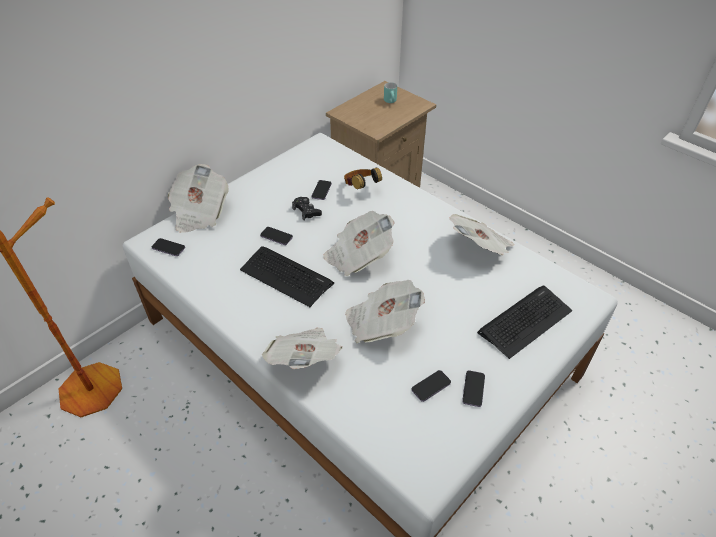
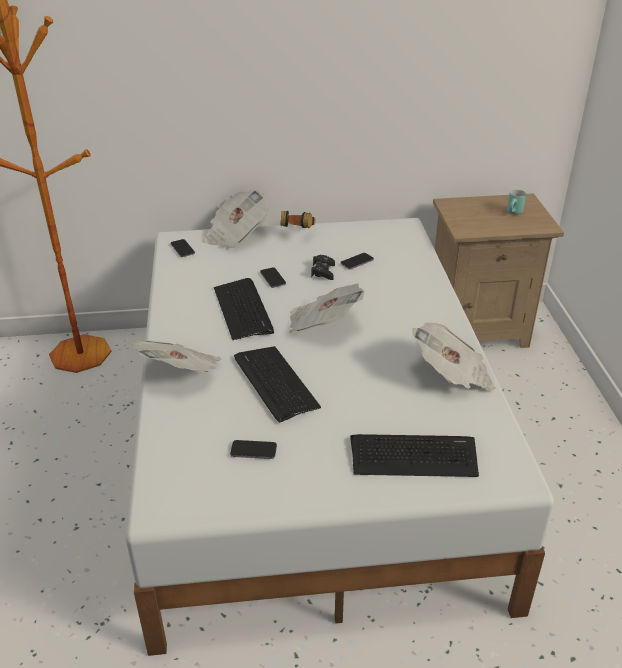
camera: 40 degrees right, 10 degrees down
headphones [344,167,382,189] -> headphones moved to [280,211,315,228]
newspaper [345,280,425,343] -> keyboard [234,346,321,423]
phone [462,371,485,407] -> none

